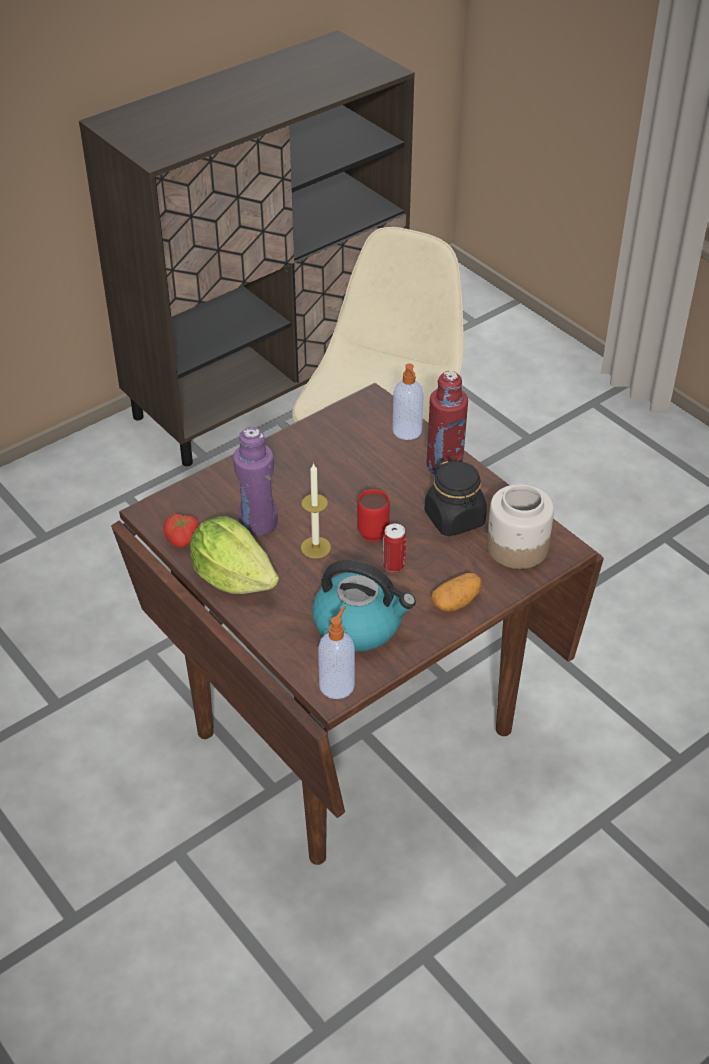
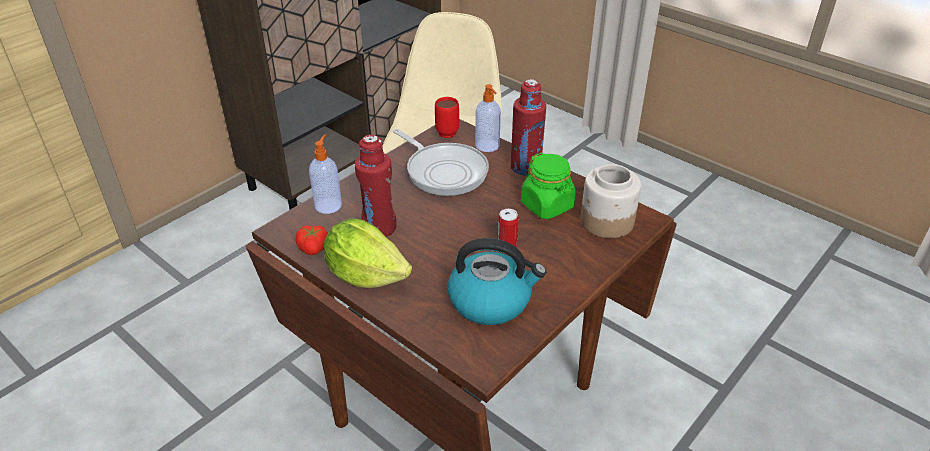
camera: 10 degrees left, 5 degrees down
purple bottle [233,427,278,536] -> red bottle [355,135,397,237]
candle [301,463,331,559] -> none
soap dispenser [318,606,355,699] -> soap dispenser moved to [309,134,342,214]
red mug [357,489,390,542] -> red mug moved to [435,97,459,138]
black jar [424,458,487,536] -> green jar [521,153,576,219]
potato [431,573,482,612] -> none
none -> frying pan [393,129,489,196]

